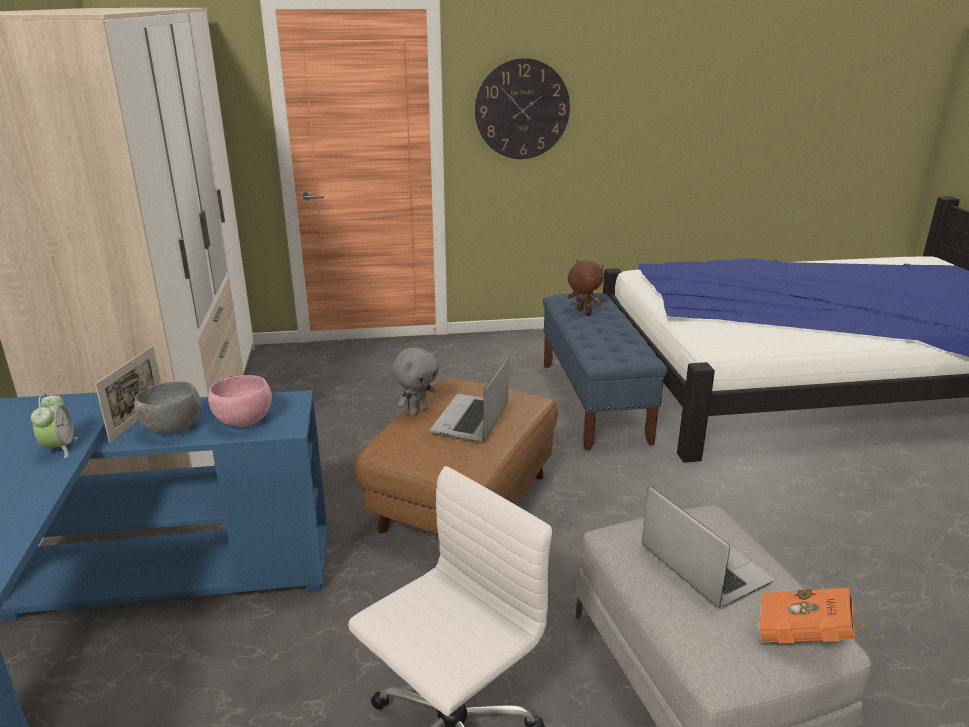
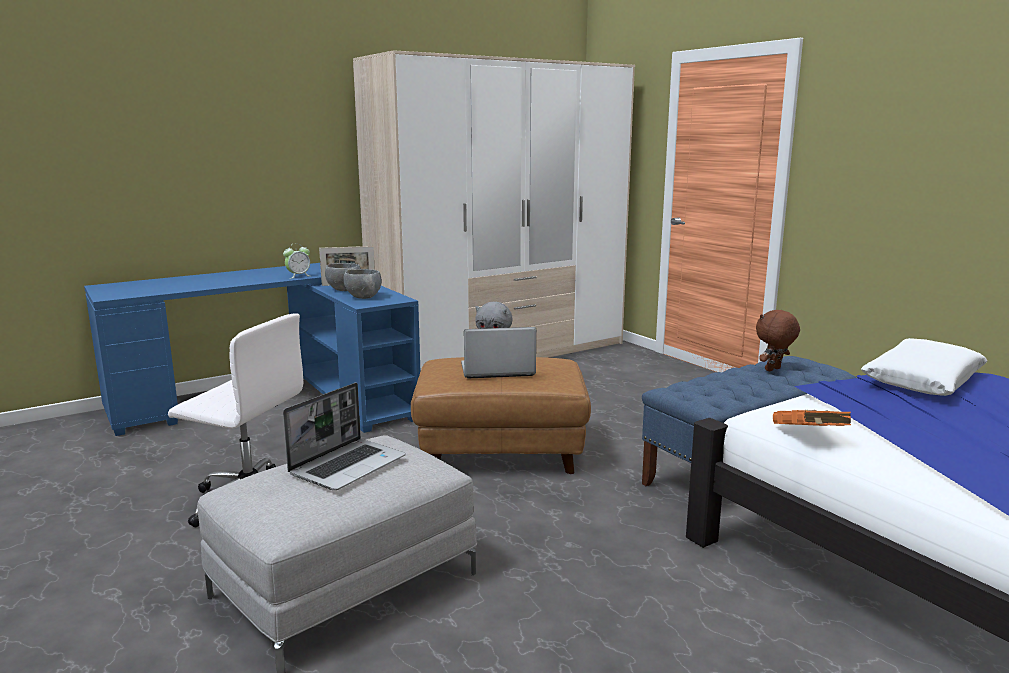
camera: 65 degrees right, 10 degrees down
pink bowl [208,375,272,427] -> grey bowl [343,269,382,299]
wall clock [475,58,570,159] -> none
brown plush toy [568,260,604,313] -> brown plush toy turned 135 degrees counterclockwise [756,310,800,372]
orange book [759,587,873,643] -> orange book moved to [773,410,851,426]
none -> white pillow [861,338,987,396]

